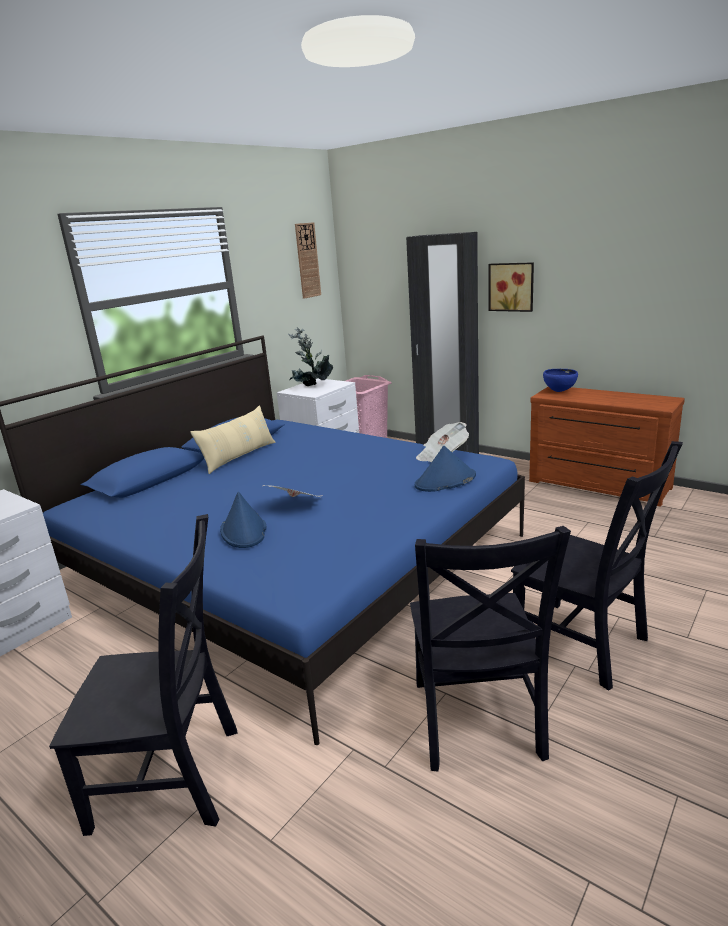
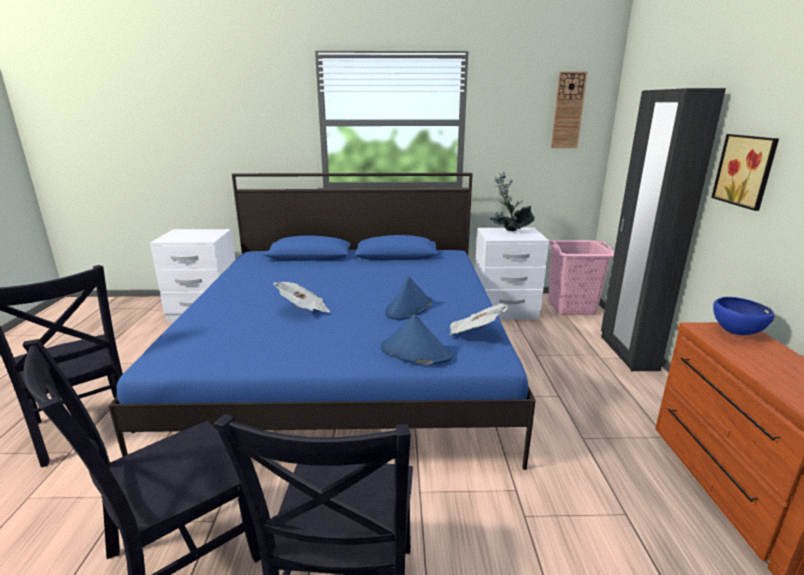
camera: 50 degrees right, 0 degrees up
beige pillow [190,405,276,474] -> none
blue hat [220,491,267,548] -> blue hat moved to [385,276,432,320]

